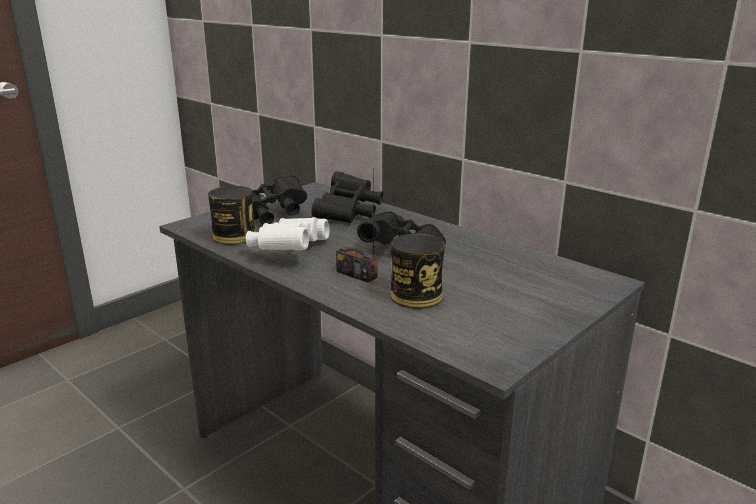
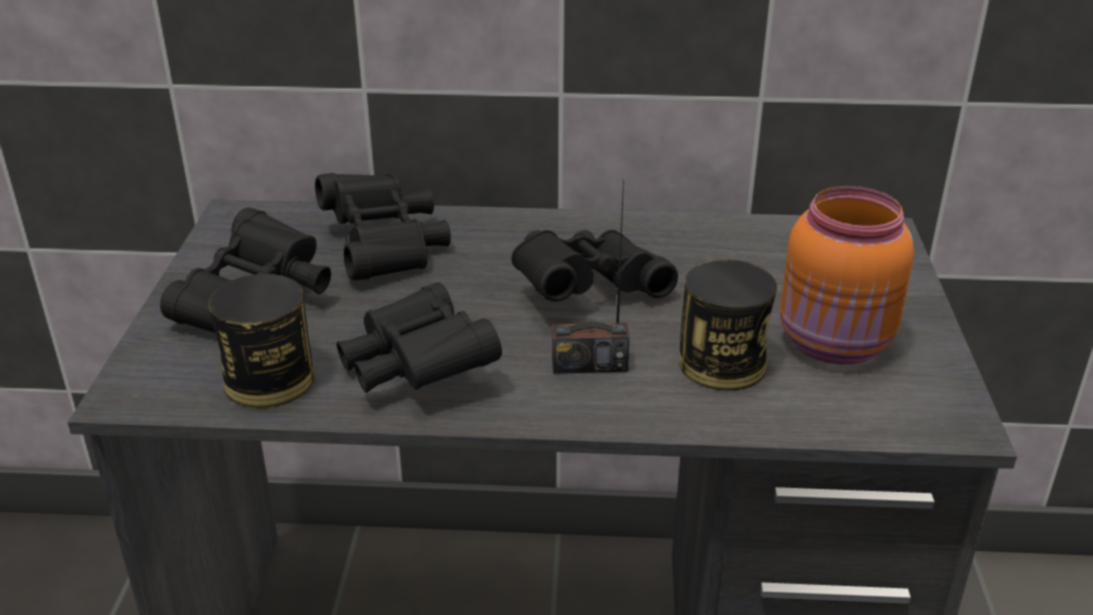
camera: 40 degrees left, 10 degrees up
white binoculars [246,217,330,250] -> black binoculars [337,282,502,393]
none -> orange jar [780,186,914,365]

